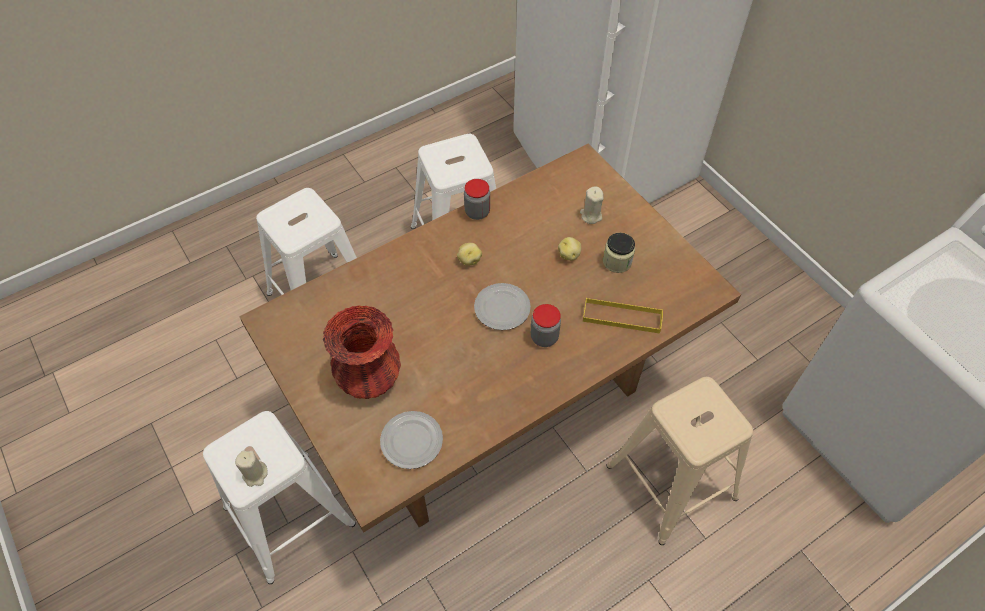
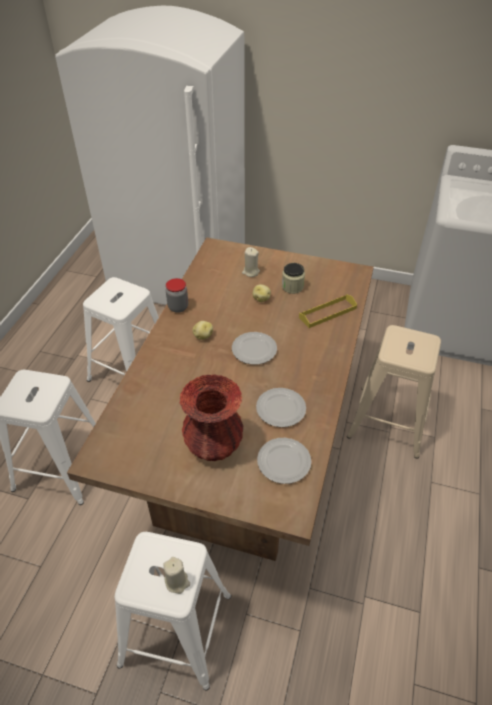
camera: 40 degrees left, 10 degrees down
jar [531,304,561,347] -> none
none -> plate [256,388,306,427]

